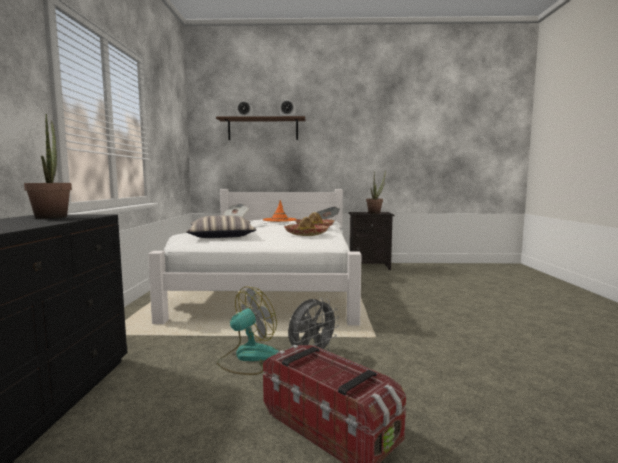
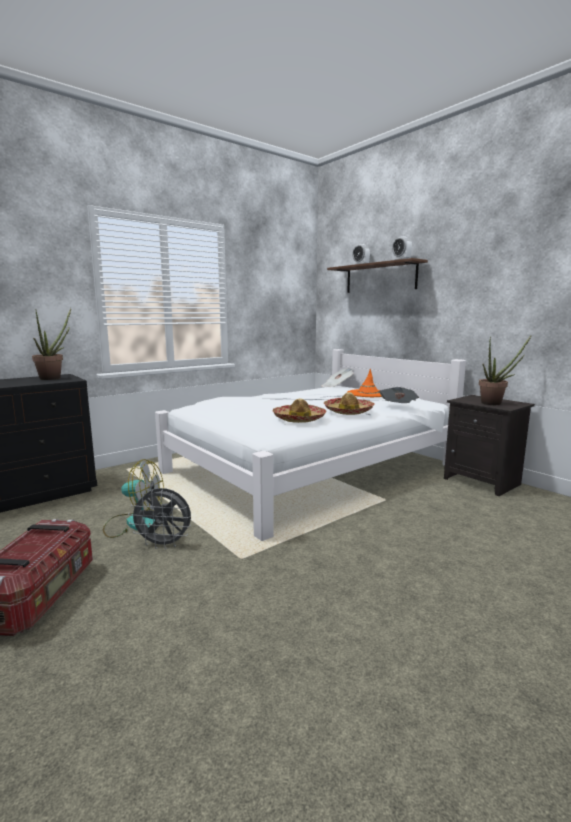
camera: 50 degrees right, 5 degrees up
pillow [186,215,257,238] -> none

